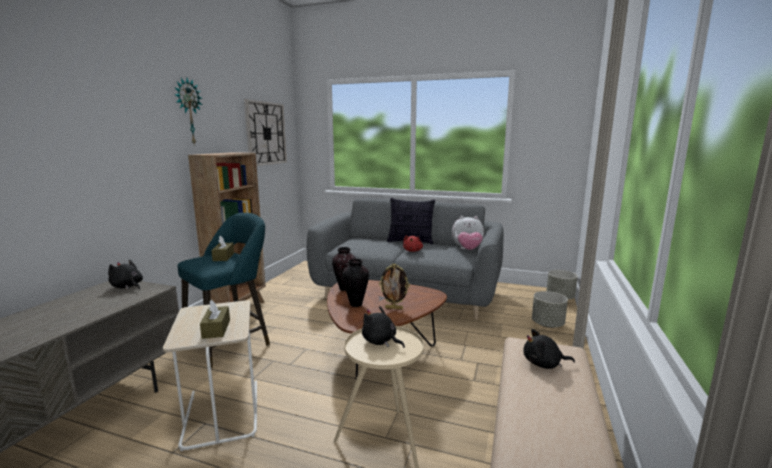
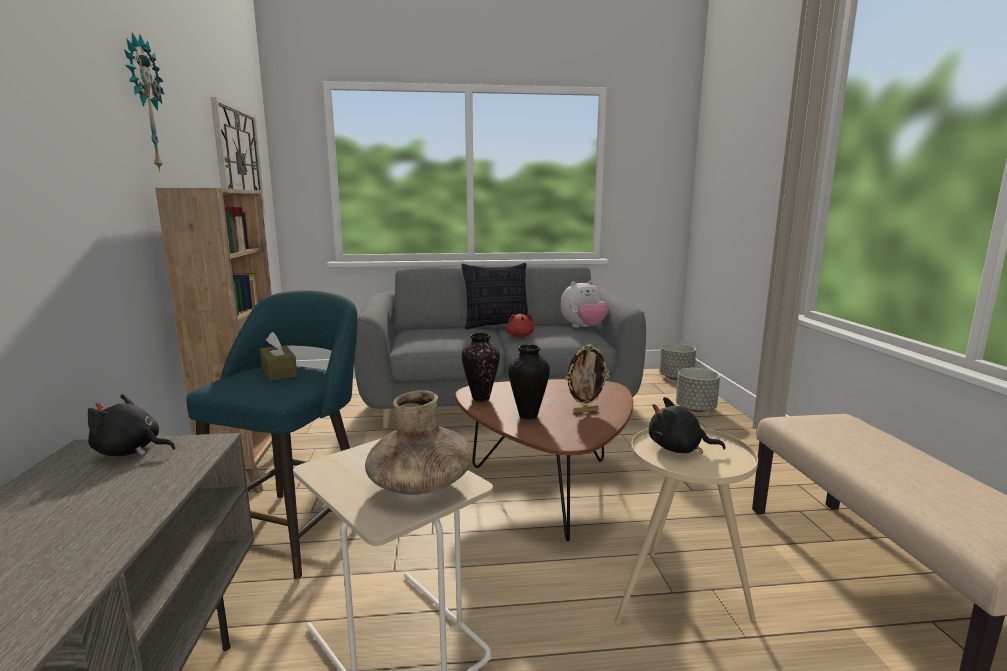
camera: 25 degrees left, 0 degrees up
brown tissue box [200,299,230,339] -> brown vase [365,390,473,495]
black plush toy [523,329,575,369] -> none

